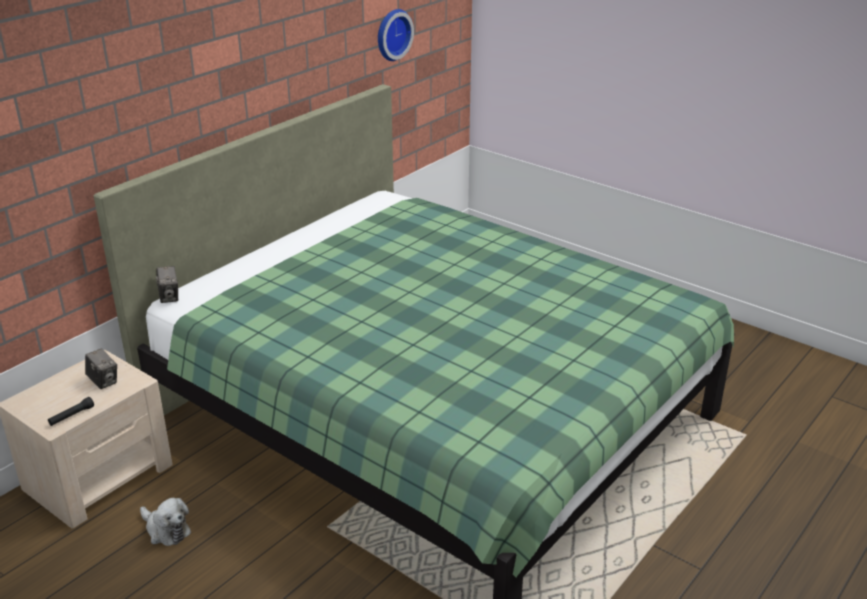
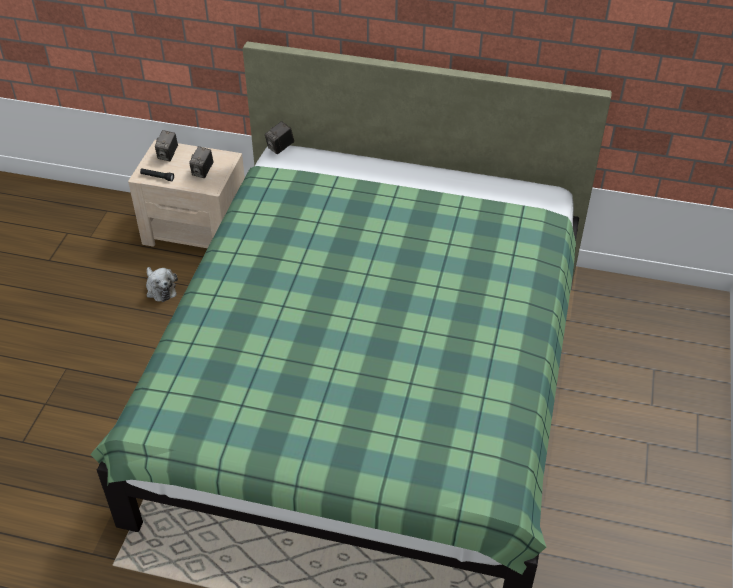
camera: 65 degrees right, 15 degrees up
plush toy [140,498,191,546] -> plush toy turned 45 degrees counterclockwise [146,267,178,302]
wall clock [378,9,414,61] -> none
none -> camera [155,130,178,161]

